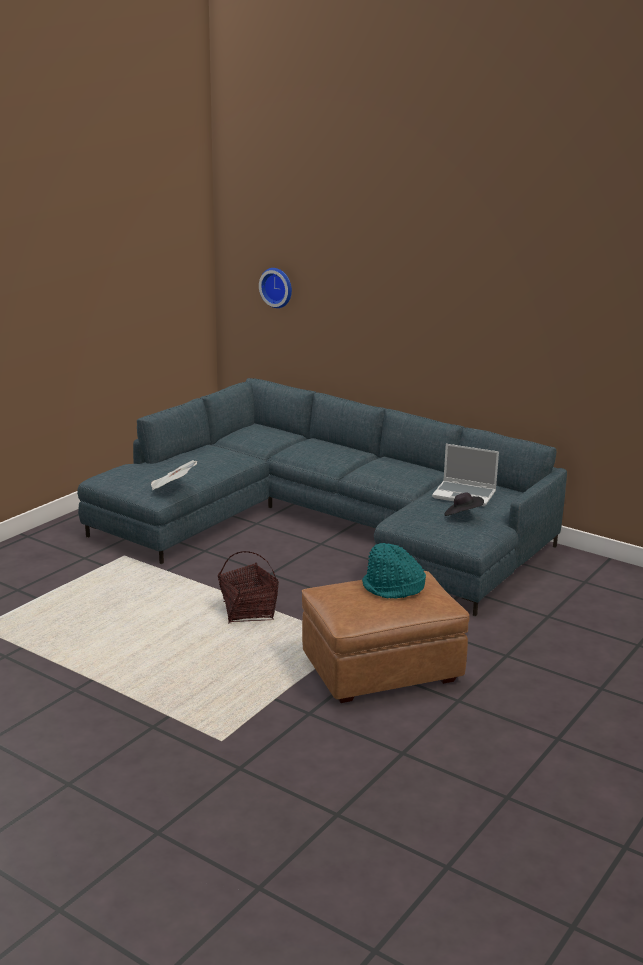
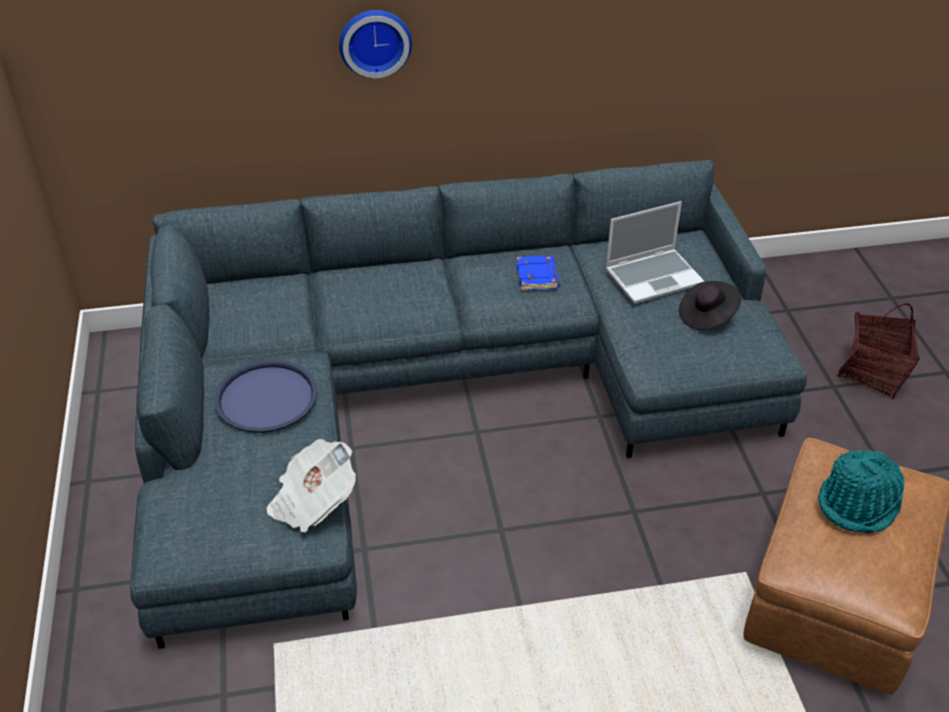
camera: 45 degrees left, 20 degrees up
basket [218,551,279,623] -> basket moved to [838,304,920,399]
wall clock [259,268,292,308] -> wall clock moved to [339,10,412,78]
none -> blue tray [214,360,318,433]
none -> blue book [517,255,560,291]

